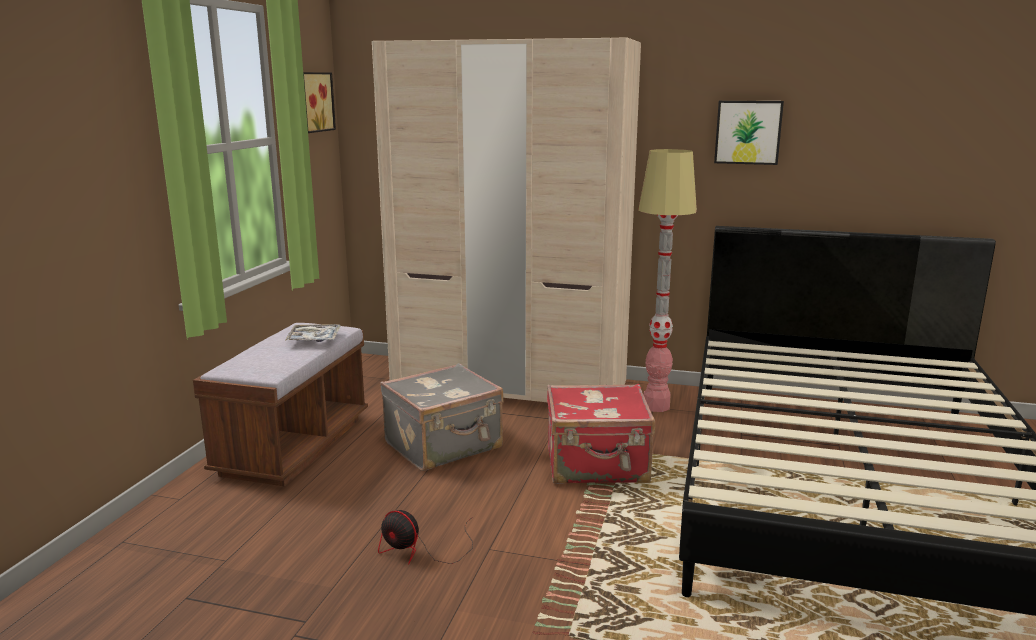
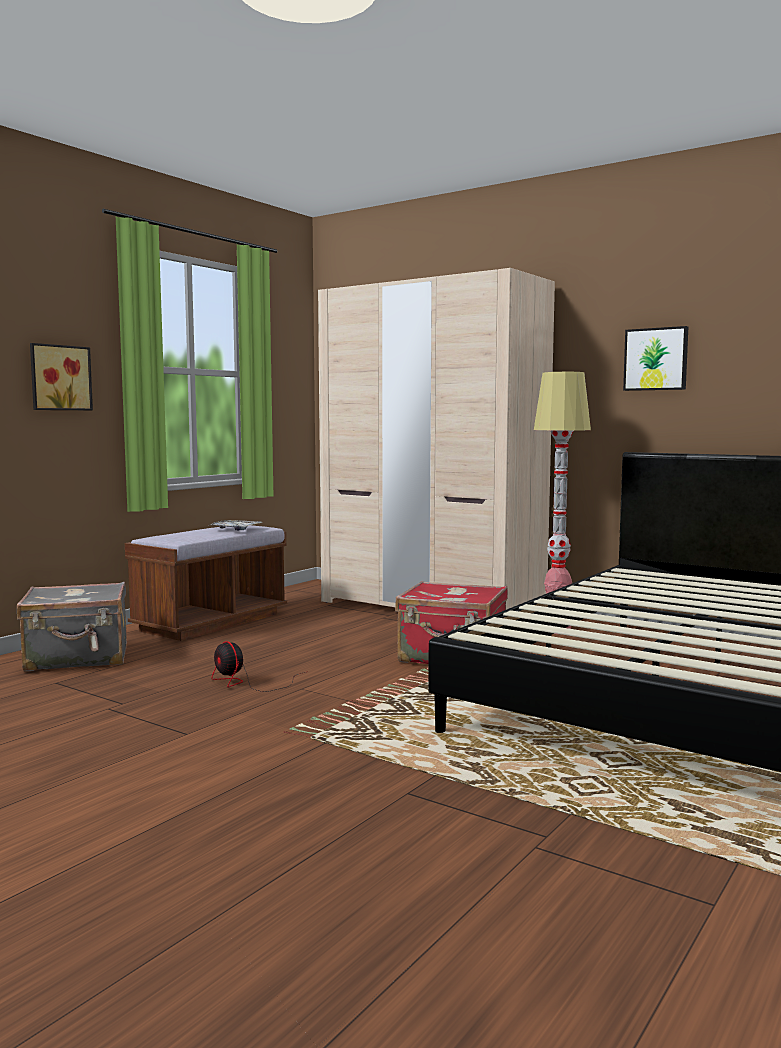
camera: 20 degrees right, 10 degrees down
picture [303,72,336,133] -> picture moved to [30,343,93,410]
grey suitcase [380,363,503,471] -> grey suitcase moved to [17,582,127,672]

